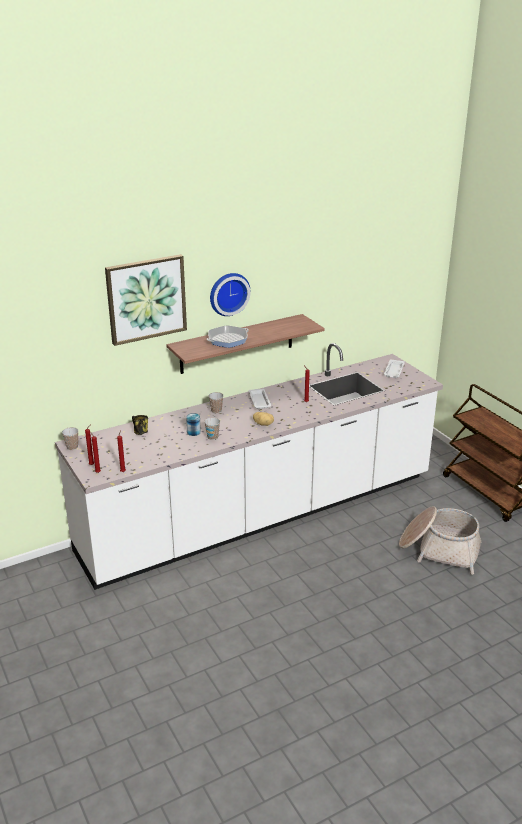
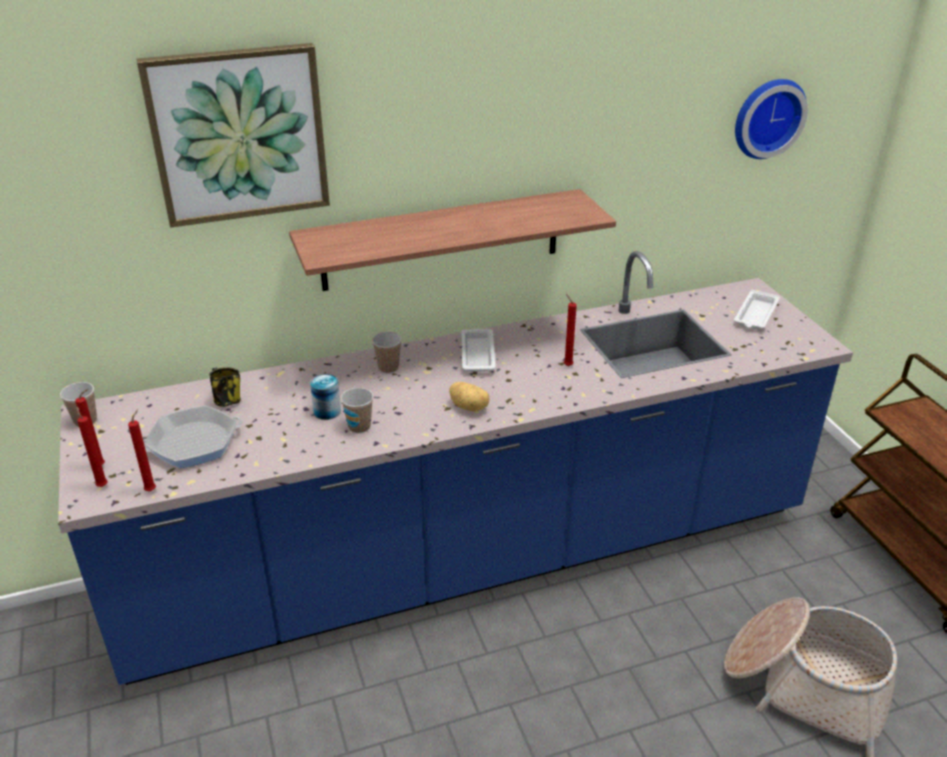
camera: 10 degrees right, 5 degrees up
white counter [55,343,443,590] -> blue counter [58,251,853,685]
frying pan [207,325,249,348] -> frying pan moved to [143,405,242,468]
wall clock [210,273,250,316] -> wall clock moved to [735,79,808,159]

